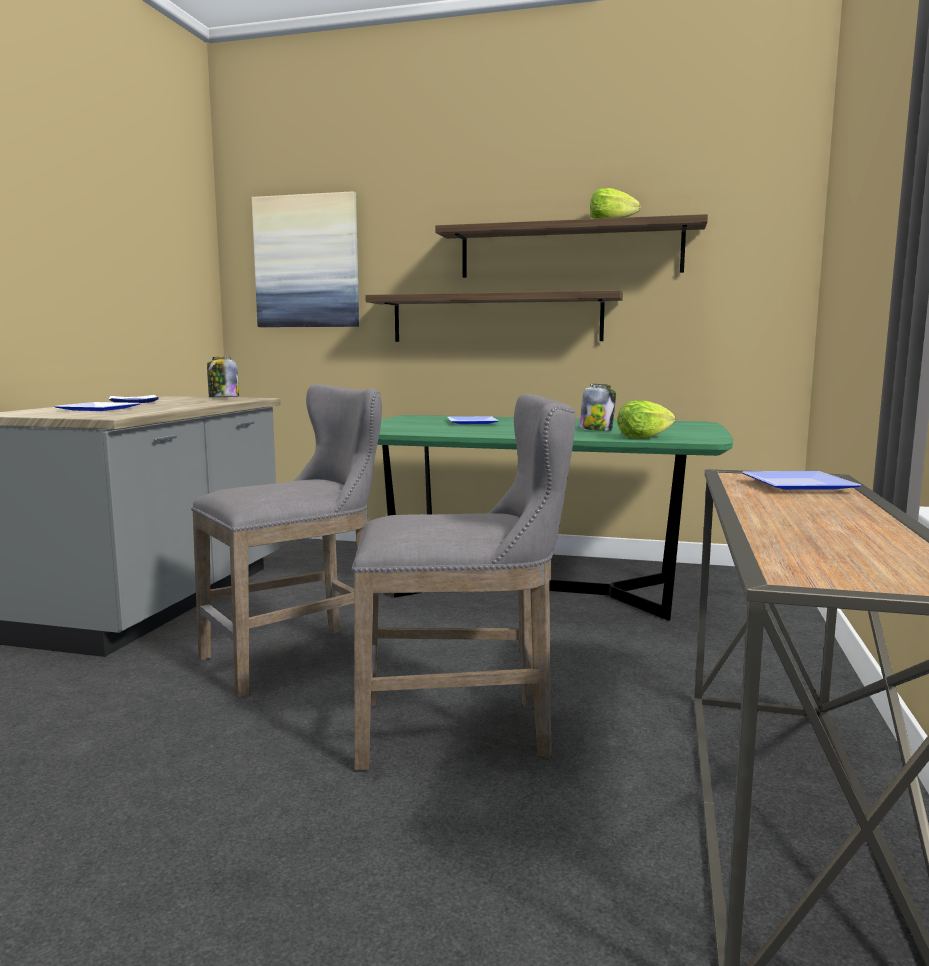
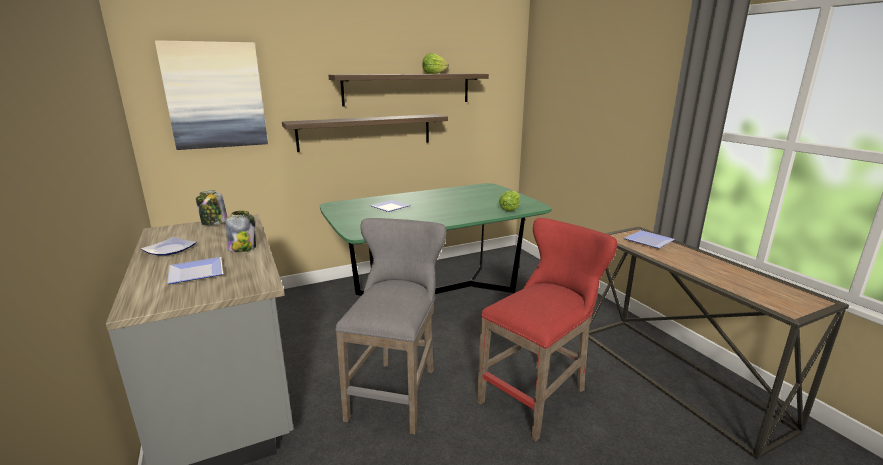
camera: 40 degrees left, 10 degrees up
grey stool [352,394,576,770] -> red stool [477,218,617,442]
jar [579,383,616,431] -> jar moved to [226,211,256,252]

